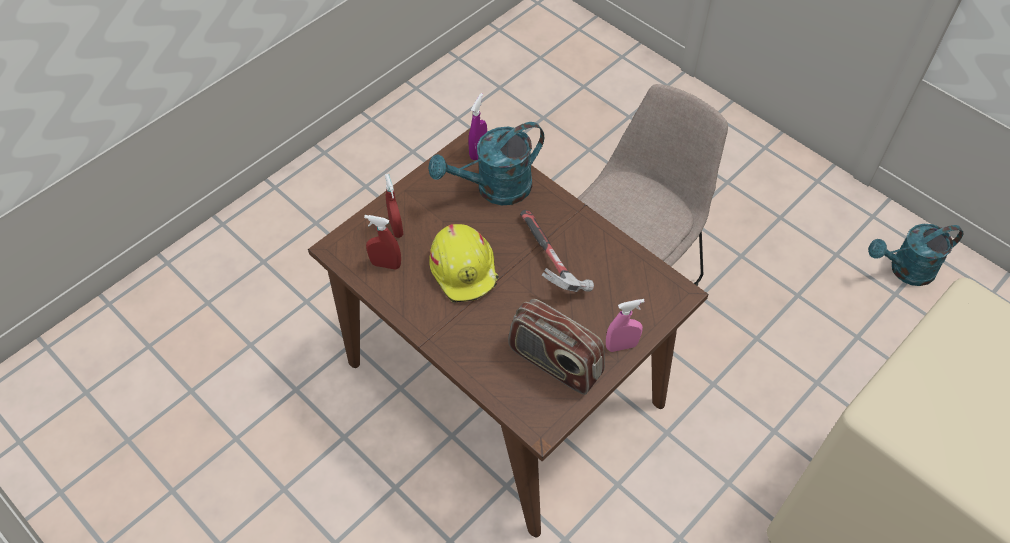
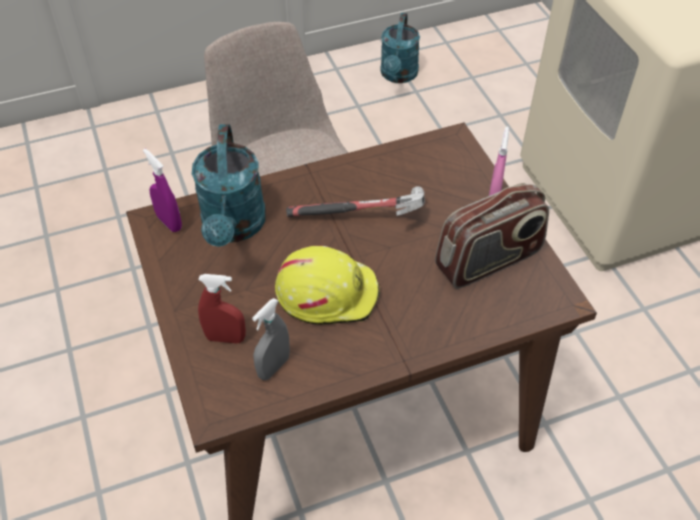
camera: 65 degrees left, 5 degrees down
red spray bottle [364,215,401,270] -> grey spray bottle [252,298,290,380]

